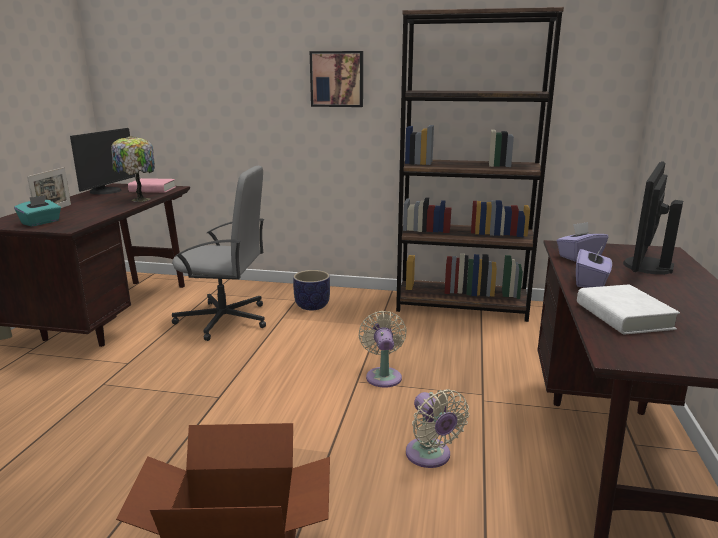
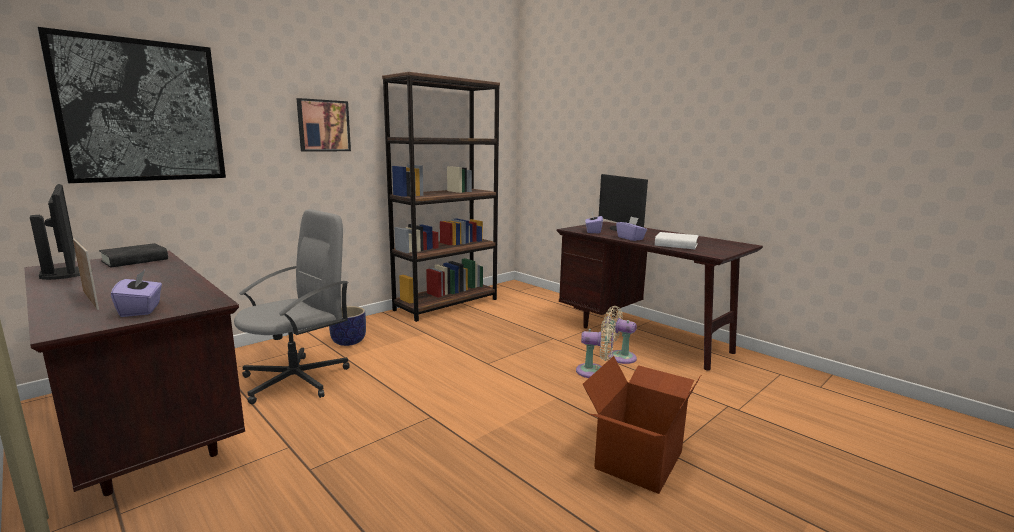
camera: 55 degrees left, 5 degrees down
turquoise tissue box [14,195,61,226] -> purple tissue box [111,270,162,317]
table lamp [111,136,155,202] -> none
pink book [128,178,176,193] -> black book [99,243,168,268]
beige fan [359,311,407,388] -> beige fan moved to [603,306,637,364]
none -> picture [37,27,226,183]

